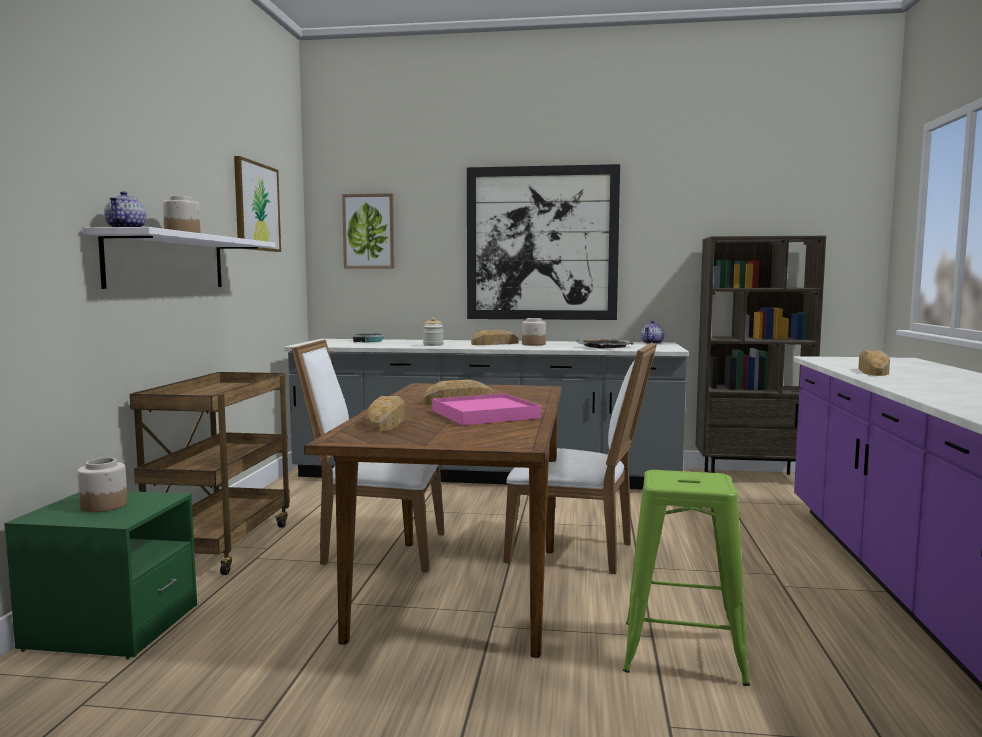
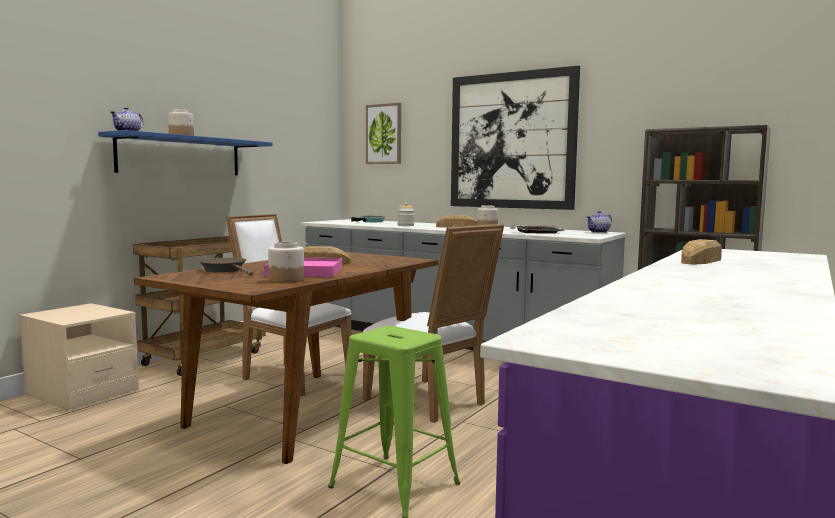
camera: 25 degrees right, 0 degrees up
green nightstand [4,491,197,659] -> beige nightstand [19,303,139,411]
jar [77,458,128,512] -> jar moved to [268,242,304,283]
white shelf [83,227,275,289] -> blue shelf [98,130,272,175]
picture [234,156,281,252] -> none
bread [367,396,405,432] -> brown frying pan [199,258,253,276]

